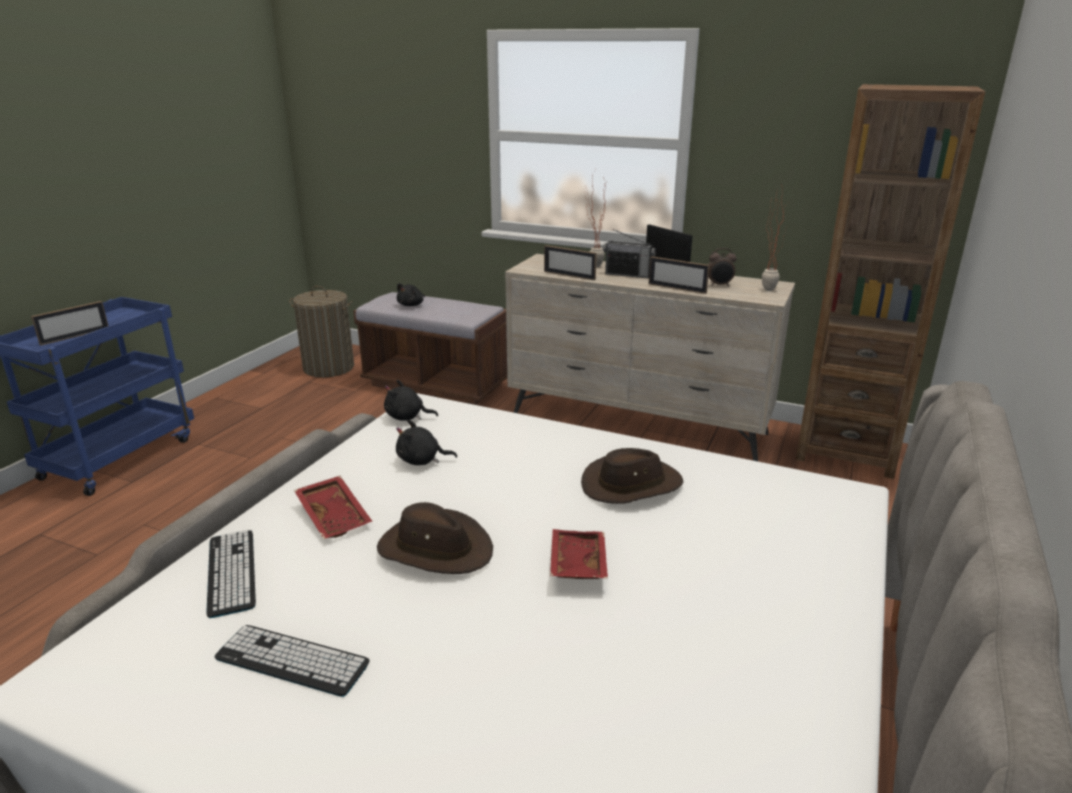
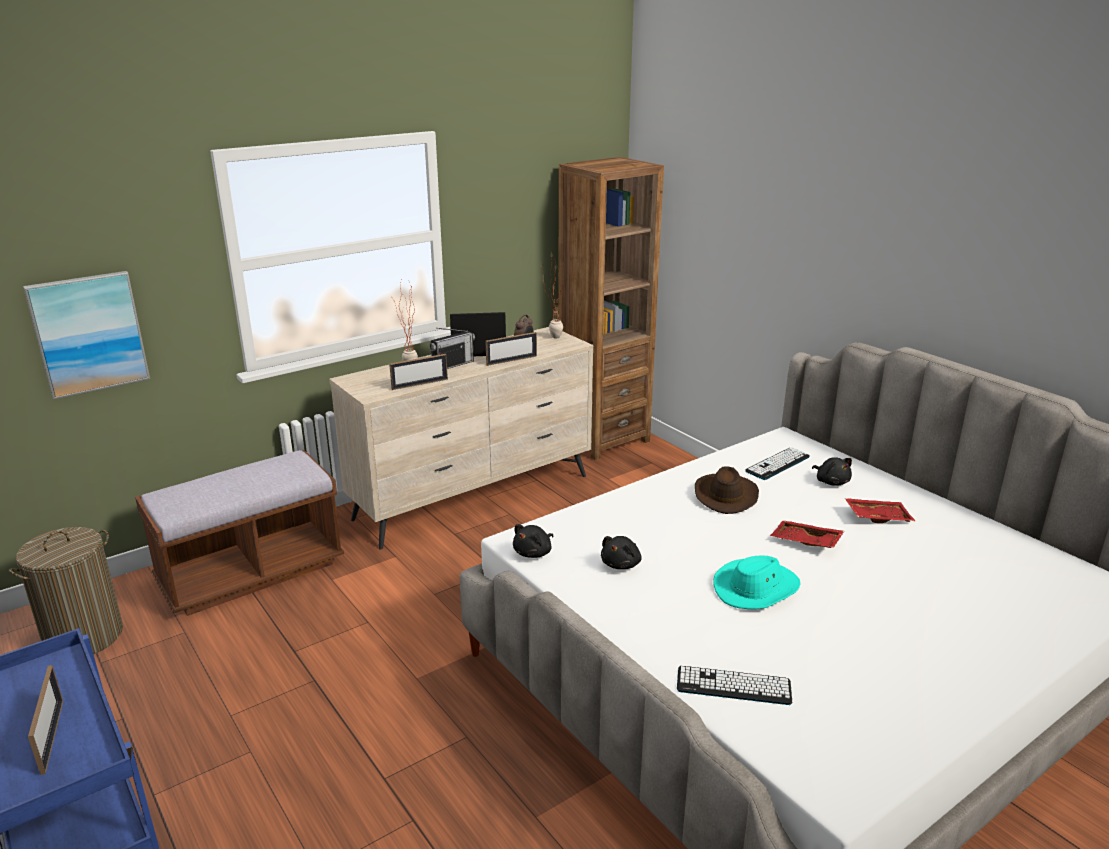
camera: 60 degrees left, 0 degrees up
keyboard [215,625,370,697] -> keyboard moved to [745,447,810,480]
red tray [294,476,372,539] -> red tray moved to [845,498,915,523]
brown hat [377,502,493,574] -> turquoise hat [713,556,800,609]
black plush toy [397,283,425,306] -> black plush toy moved to [812,457,852,486]
none -> picture [23,271,150,400]

